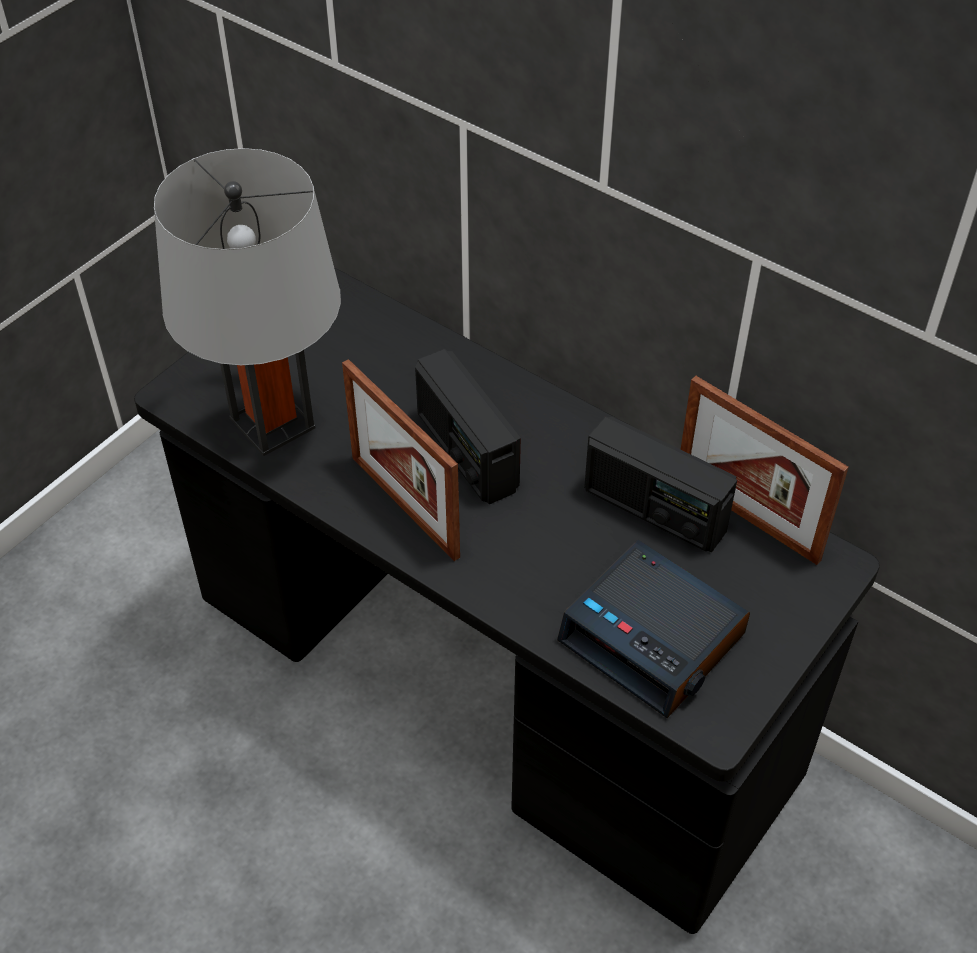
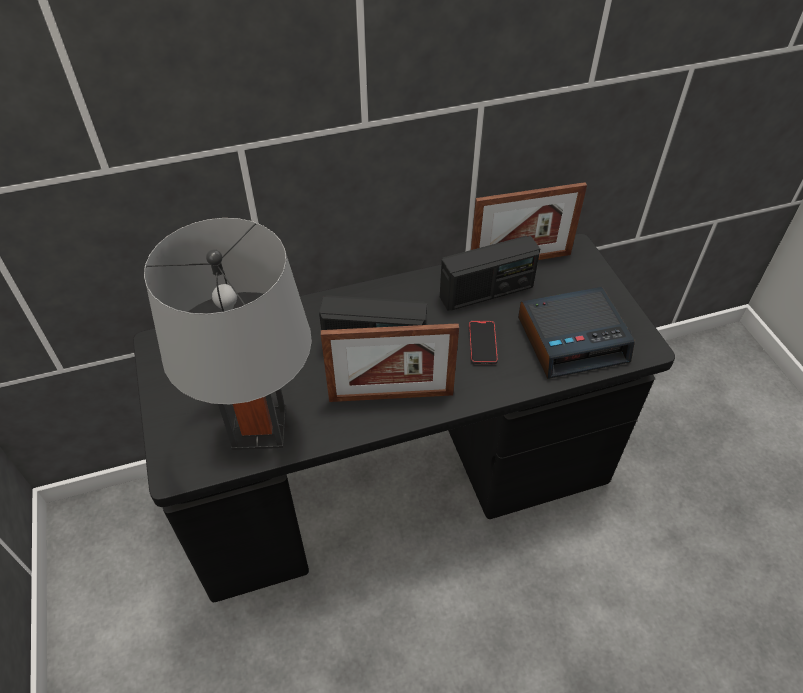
camera: 55 degrees left, 0 degrees up
none -> phone [469,321,498,365]

